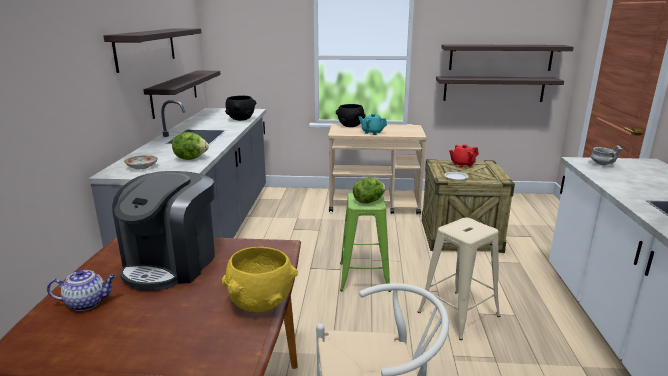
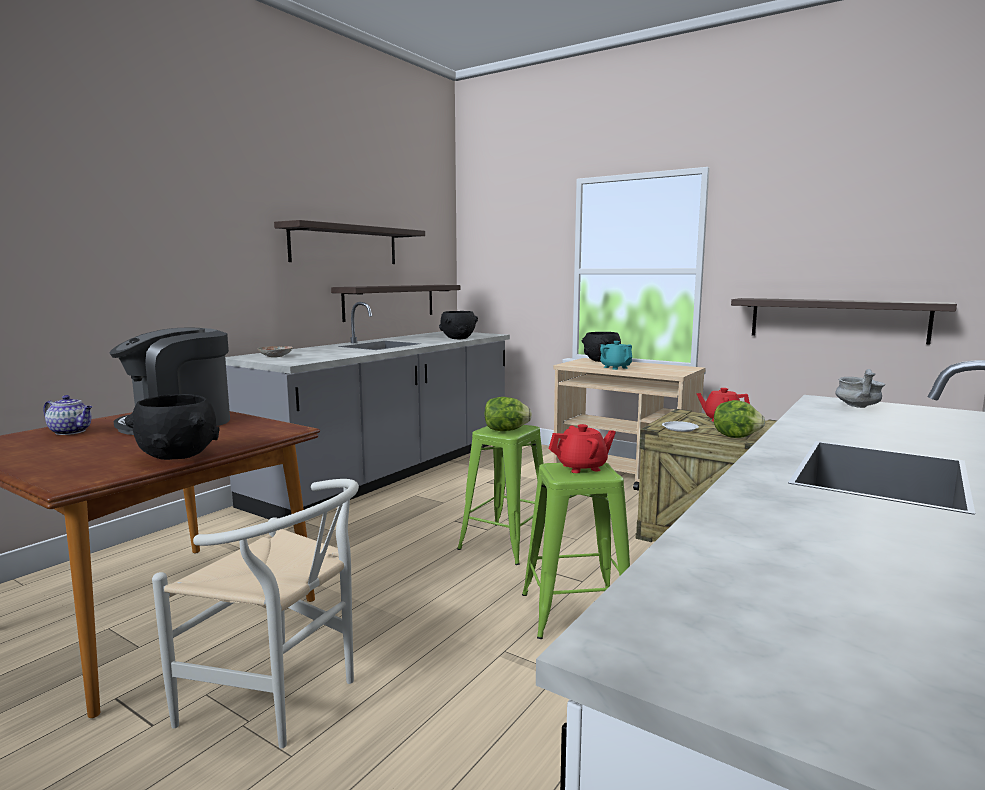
camera: 30 degrees right, 10 degrees down
lettuce [172,132,209,160] -> lettuce moved to [714,400,765,438]
yellow bowl [222,247,298,312] -> black bowl [125,394,220,460]
beige stool [418,218,500,340] -> green stool [522,462,630,639]
shelf [441,44,574,71] -> none
none -> red teapot [549,424,616,473]

